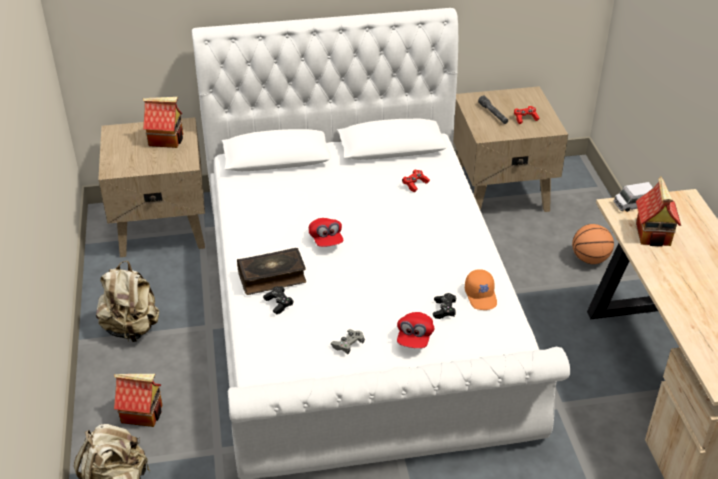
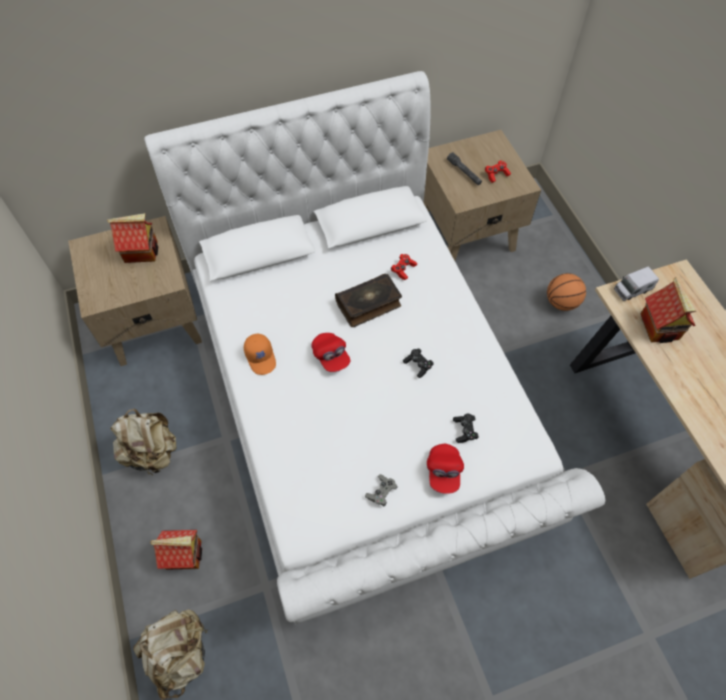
camera: 10 degrees left, 20 degrees up
book [237,248,306,295] -> book moved to [335,273,402,327]
black game controller [263,286,293,315] -> black game controller moved to [403,348,434,378]
orange cap [465,269,497,310] -> orange cap moved to [244,333,276,375]

